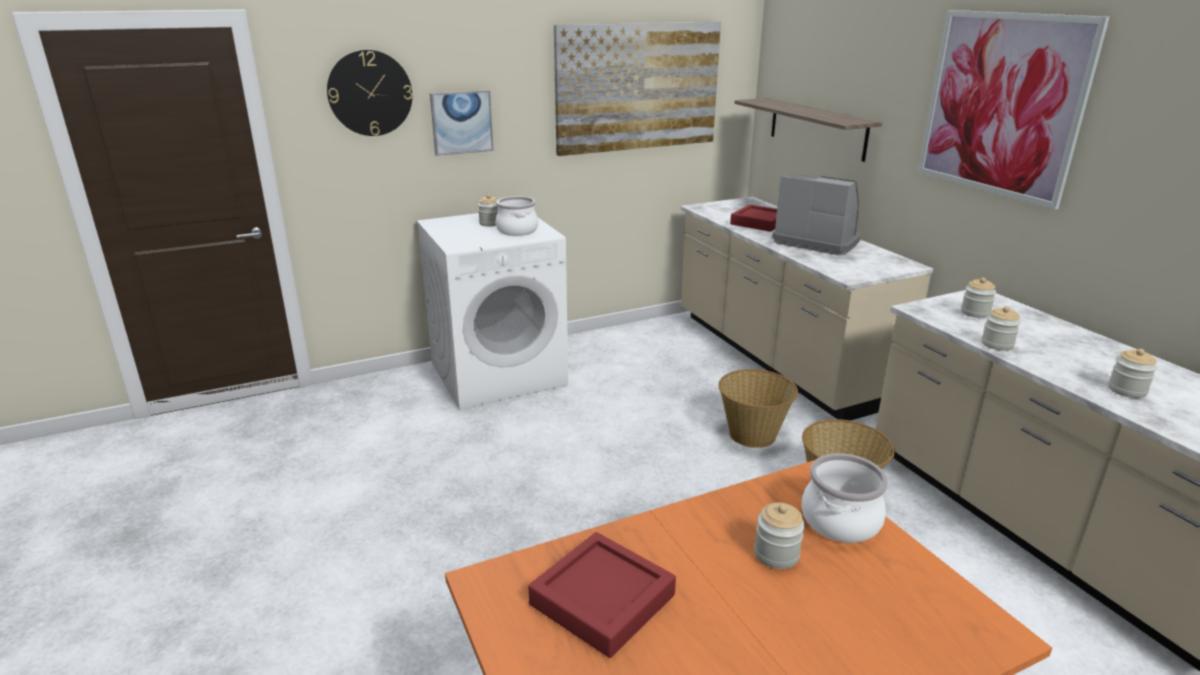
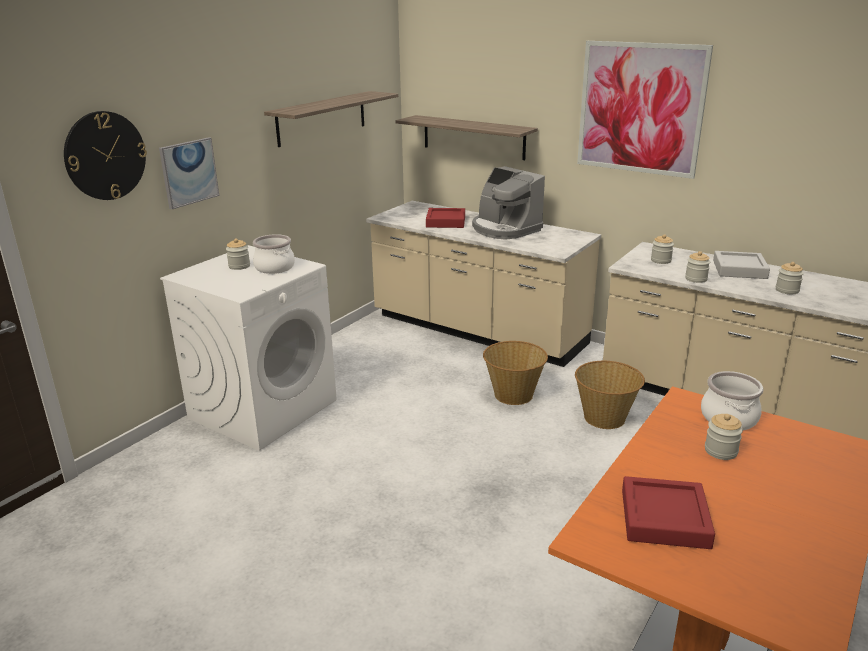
camera: 30 degrees left, 0 degrees up
picture [554,21,721,156] -> shelf [264,91,398,147]
coffee machine [772,175,860,256] -> coffee machine turned 135 degrees counterclockwise [472,166,545,240]
none -> grey tray [713,251,770,279]

